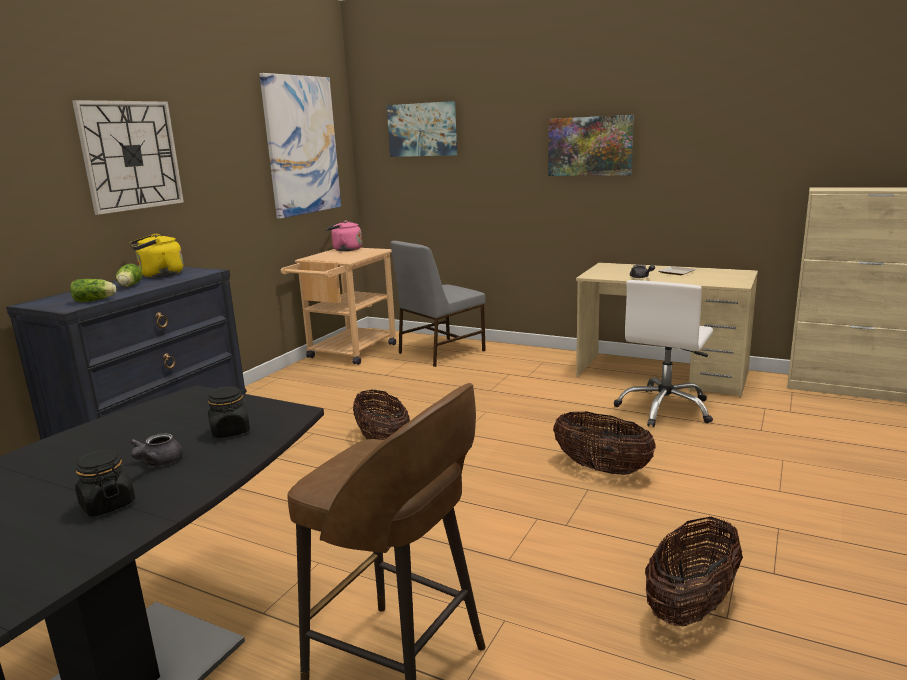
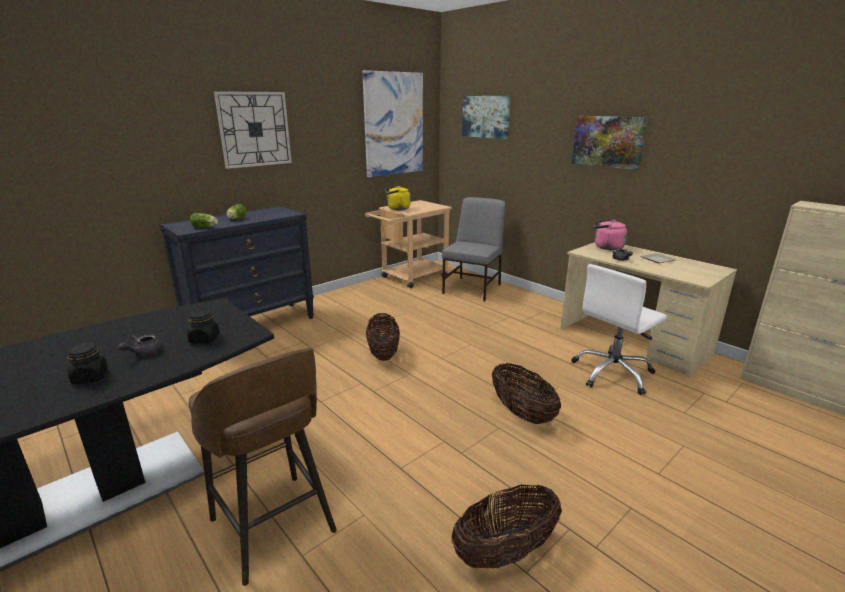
camera: 20 degrees right, 5 degrees up
yellow kettle [129,234,183,277] -> yellow kettle moved to [385,186,411,210]
pink kettle [326,221,362,251] -> pink kettle moved to [593,219,627,250]
grey chair [390,241,486,367] -> grey chair turned 135 degrees clockwise [442,197,505,301]

